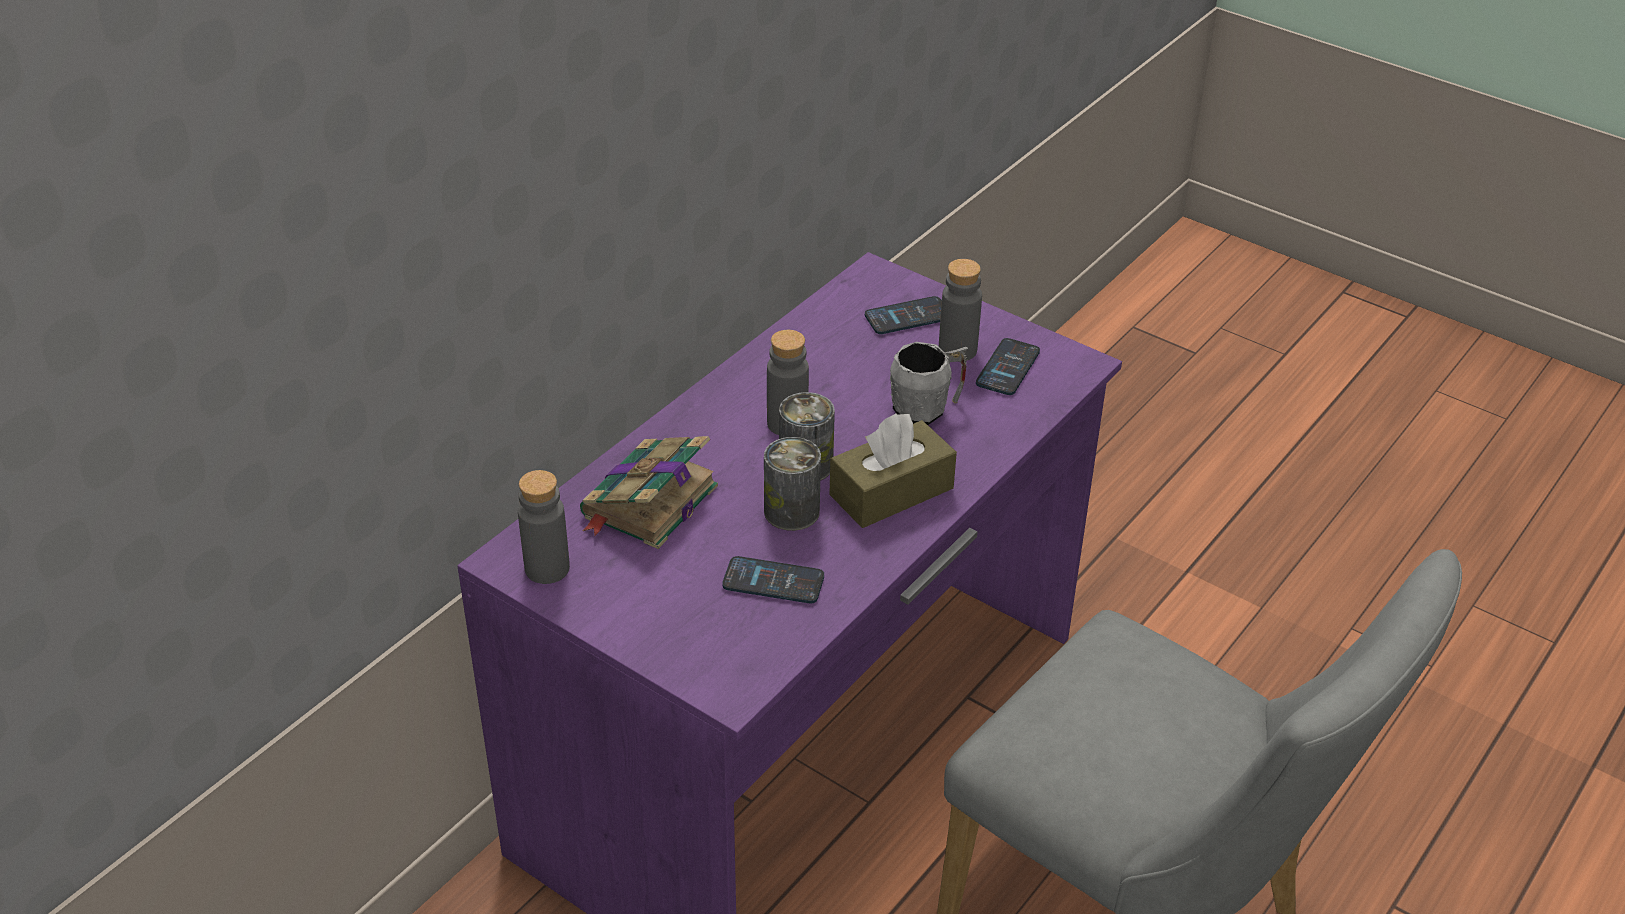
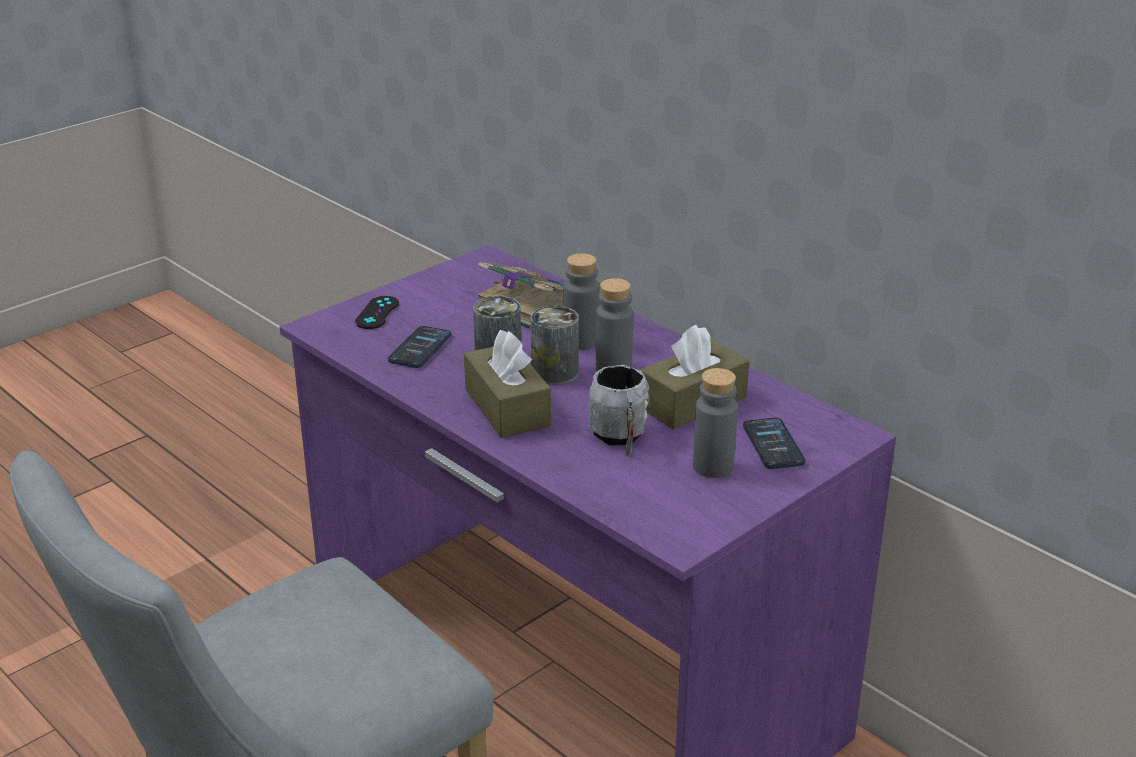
camera: 100 degrees right, 10 degrees down
grey bottle [518,470,570,584] -> grey bottle moved to [563,253,600,350]
phone [976,338,1040,395] -> none
none -> black game controller [355,296,399,329]
none -> brown tissue box [640,325,749,429]

